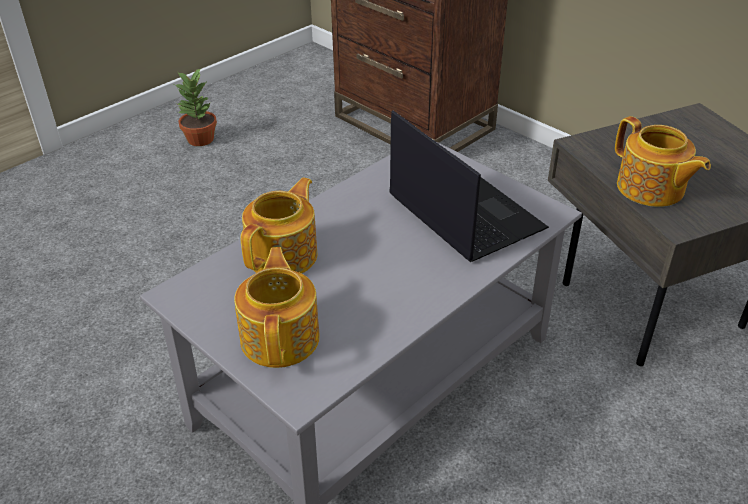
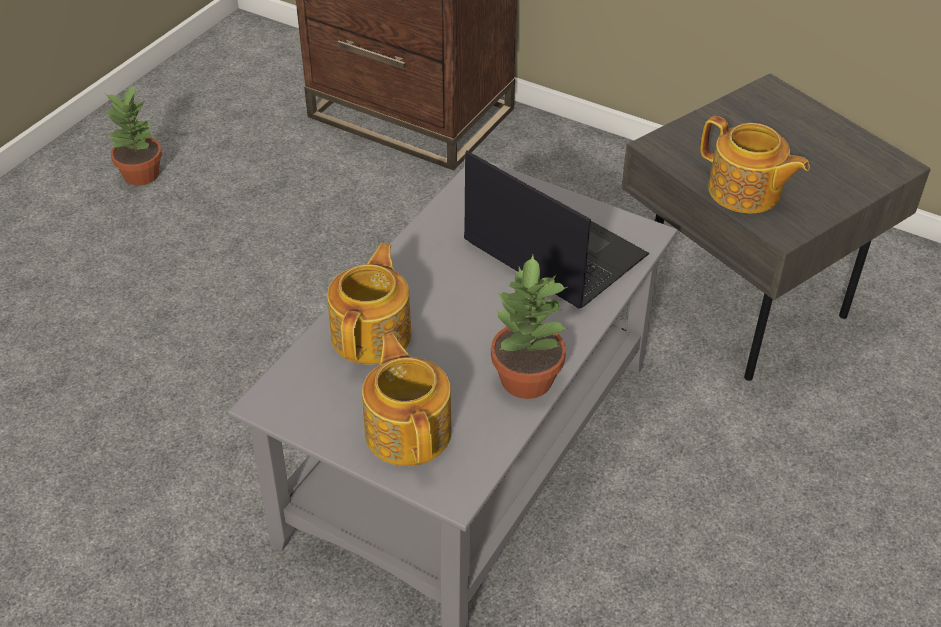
camera: 15 degrees left, 5 degrees up
none -> potted plant [491,255,567,399]

